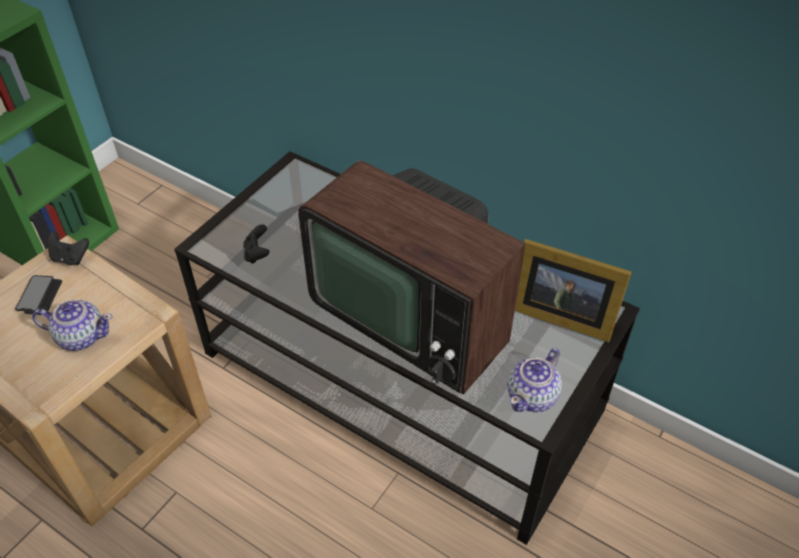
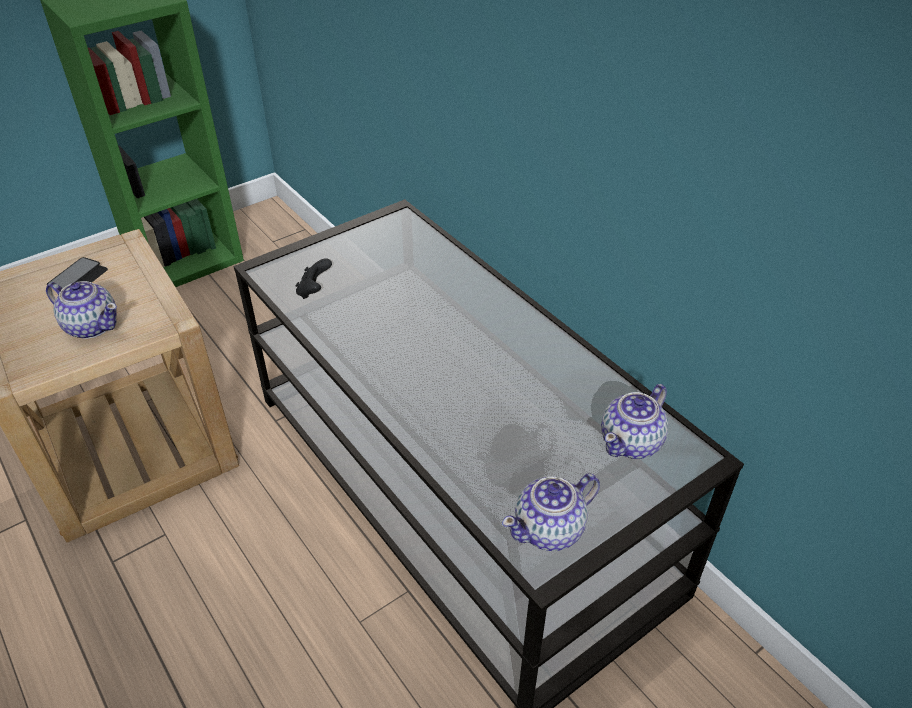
camera: 20 degrees right, 5 degrees down
black game controller [48,231,89,265] -> none
television [299,161,526,395] -> none
picture frame [515,239,632,342] -> teapot [601,384,669,459]

